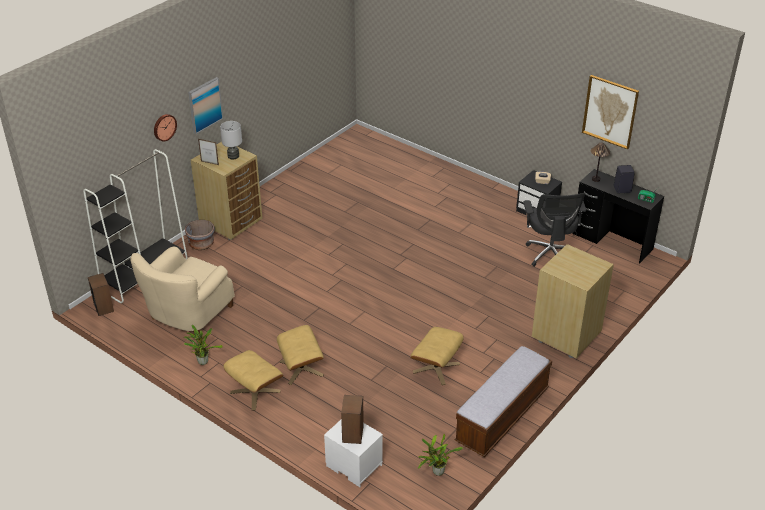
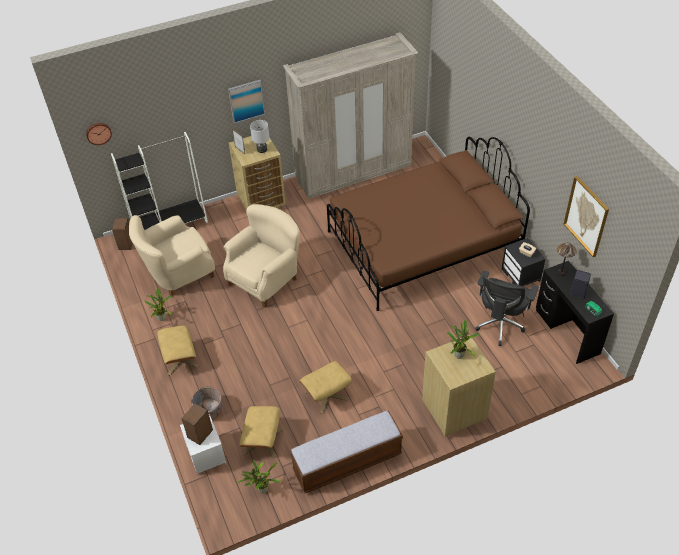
camera: 30 degrees right, 10 degrees up
wall clock [154,114,177,141] -> wall clock moved to [86,123,112,145]
grey planter [185,220,215,250] -> grey planter moved to [191,387,222,419]
beige ottoman [277,325,324,385] -> beige ottoman moved to [239,406,282,458]
none -> beige armchair [223,204,300,308]
none -> beige wardrobe [283,32,418,199]
none -> brown bed [327,136,530,311]
none -> potted plant [447,320,480,359]

